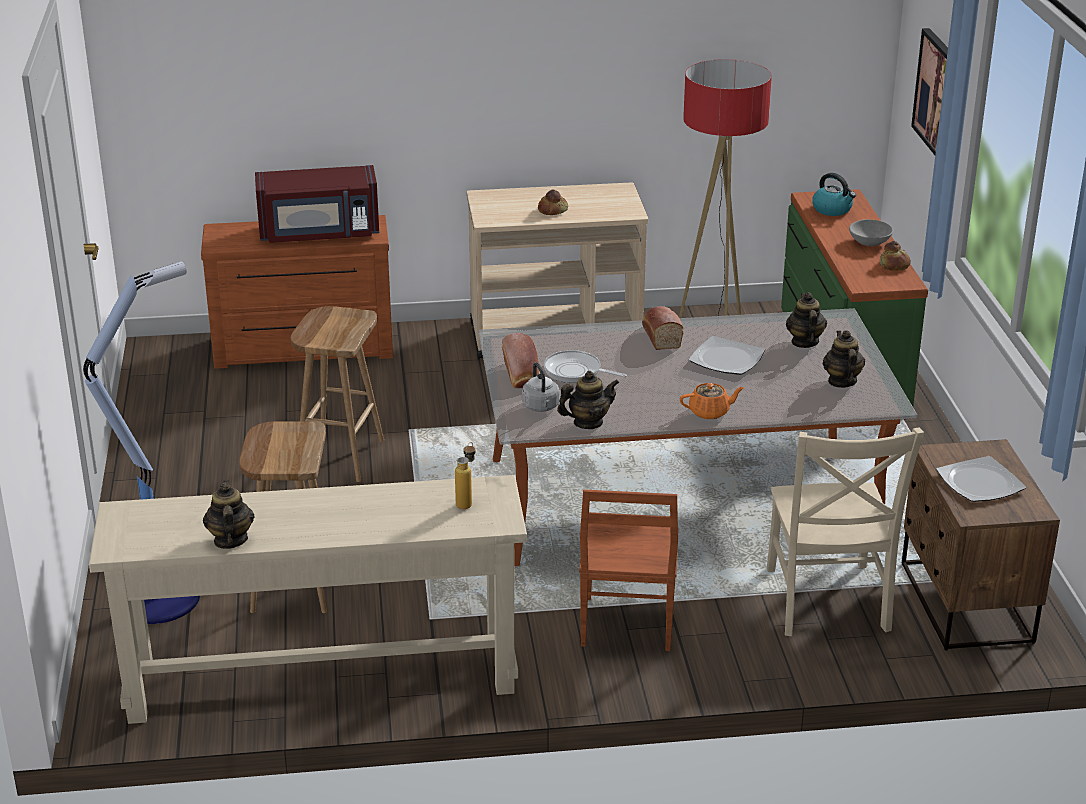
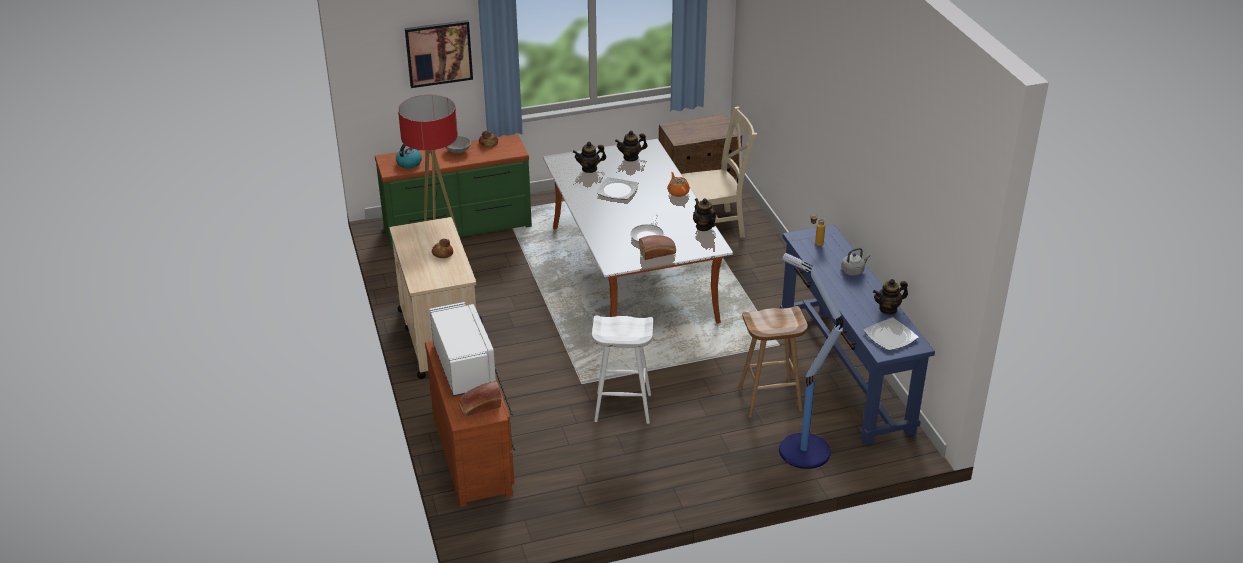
camera: 100 degrees left, 5 degrees up
beige console table [89,475,527,724] -> blue console table [780,224,935,445]
red microwave [255,165,379,243] -> white microwave [429,302,496,396]
brown stool [290,306,384,482] -> white stool [592,315,653,424]
grey kettle [522,362,560,412] -> grey kettle moved to [841,248,870,276]
brown chair [579,490,679,651] -> none
bread [642,306,683,350] -> bread moved to [459,382,501,416]
plate [936,456,1026,502] -> plate moved to [863,318,919,350]

